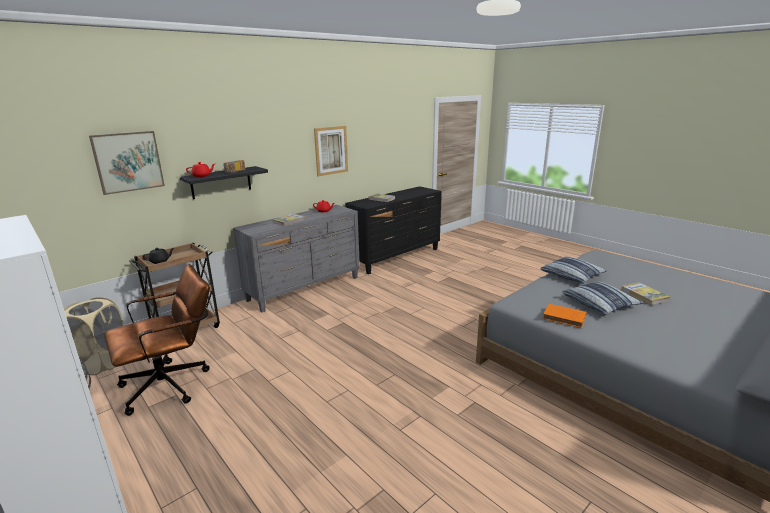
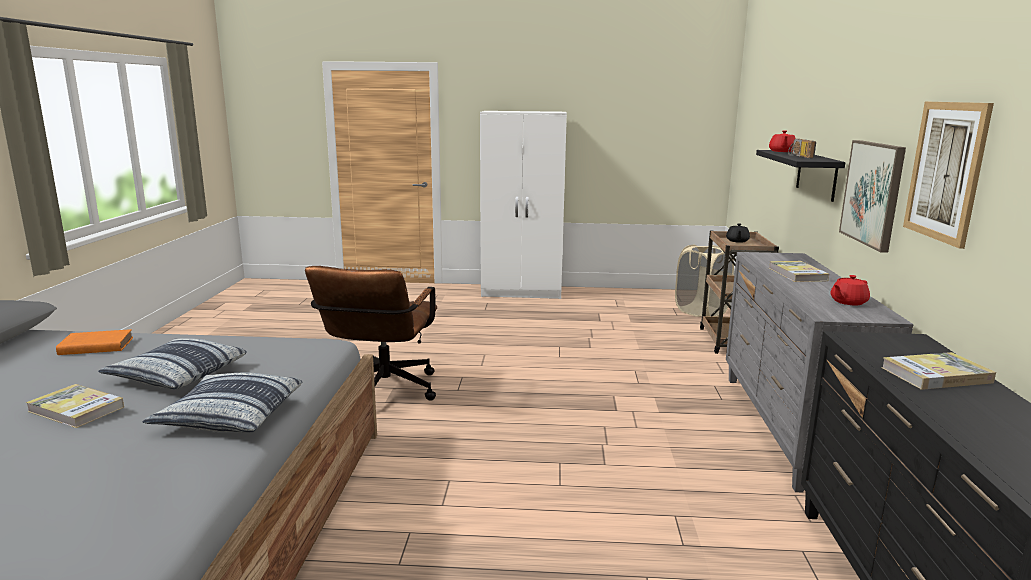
camera: 135 degrees right, 5 degrees down
picture [89,131,165,195] -> picture moved to [839,140,906,253]
brown office chair [104,264,210,416] -> brown office chair moved to [305,266,437,401]
orange book [543,304,586,328] -> orange book moved to [56,329,133,355]

